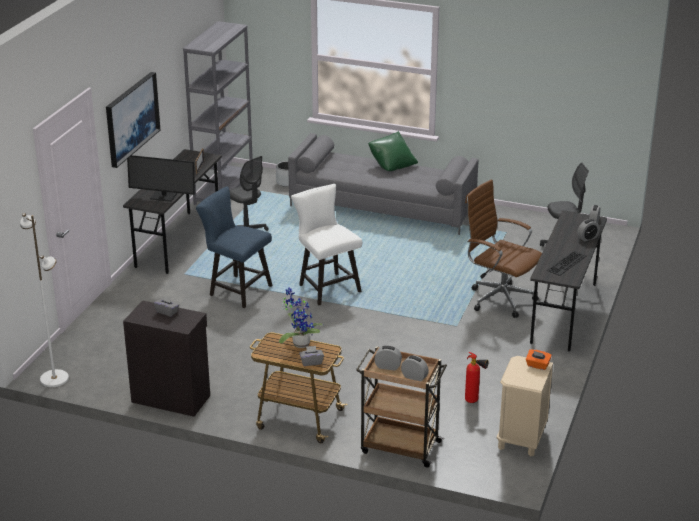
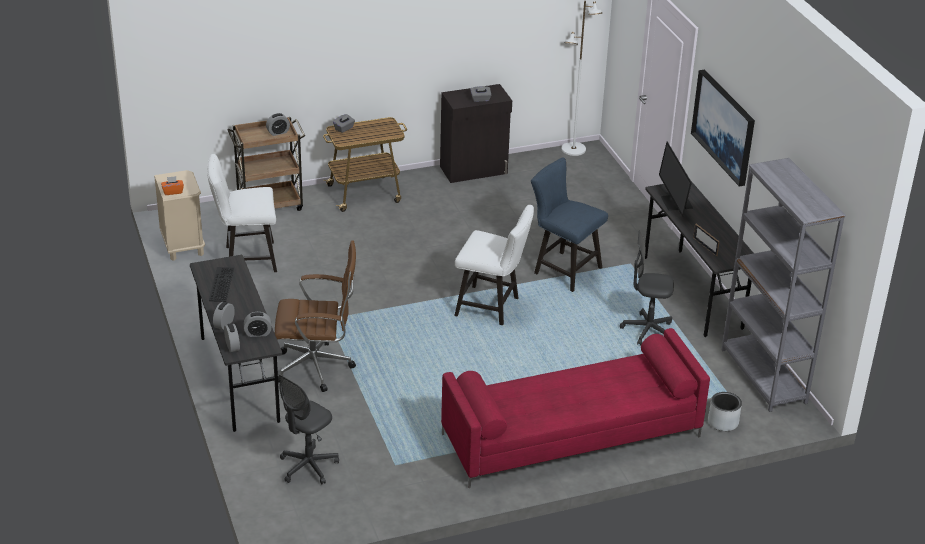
camera: 140 degrees right, 5 degrees up
monitor [127,155,195,202] -> monitor turned 75 degrees counterclockwise [659,141,693,217]
blue chair [196,186,273,308] -> blue chair turned 135 degrees counterclockwise [531,157,608,292]
potted plant [279,287,324,348] -> none
grey sofa [288,133,478,235] -> red sofa [441,328,710,488]
green pillow [368,131,418,171] -> none
alarm clock [401,355,429,381] -> alarm clock moved to [244,312,271,337]
fire extinguisher [465,352,489,403] -> white chair [207,154,277,272]

